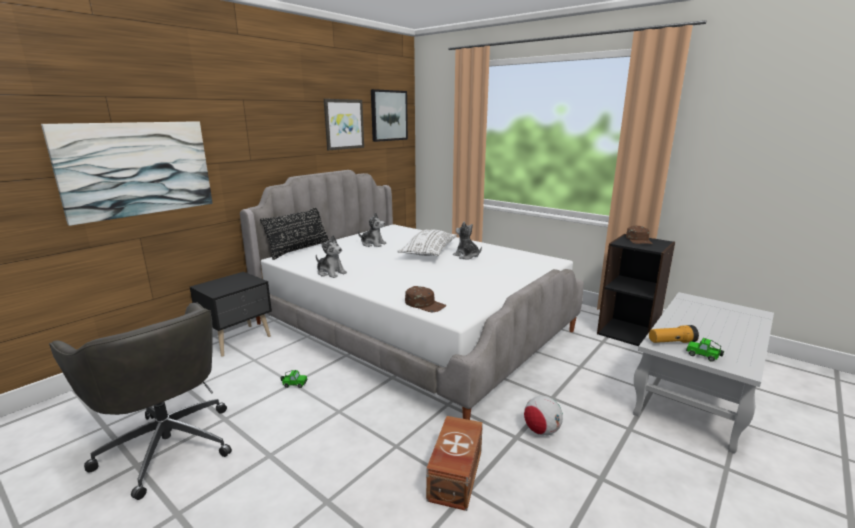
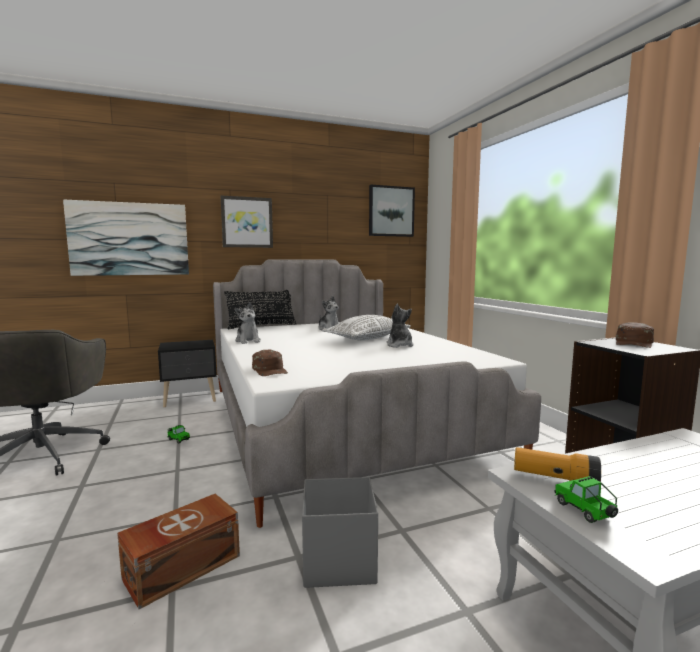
camera: 30 degrees right, 10 degrees down
picture [324,99,364,150] -> picture moved to [221,196,273,248]
football [524,396,563,435] -> grey storage box [302,477,378,588]

